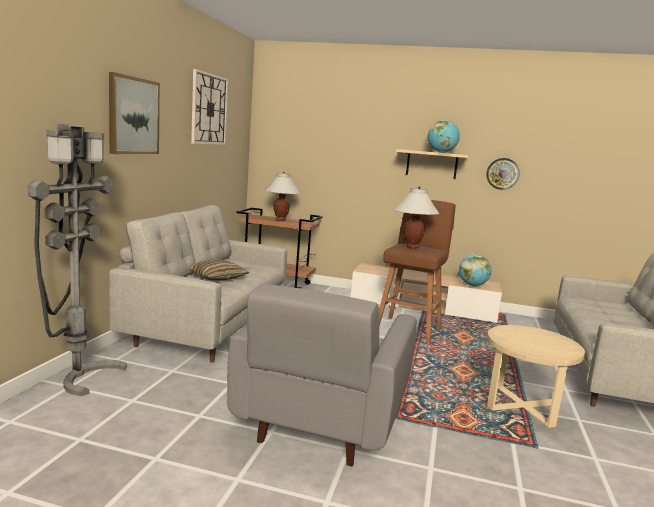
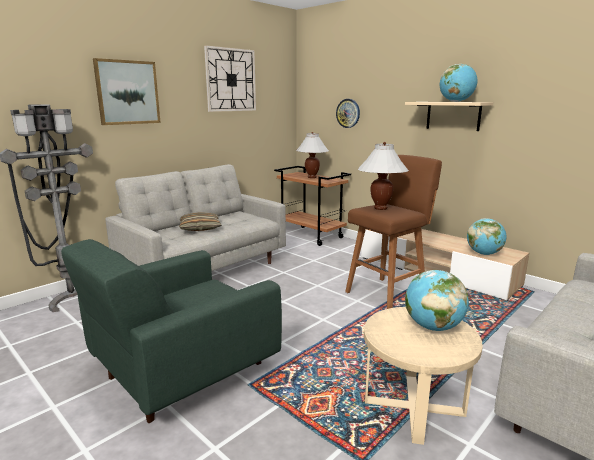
camera: 30 degrees right, 5 degrees up
grey armchair [227,284,416,467] -> green armchair [61,239,282,423]
wall clock [486,158,520,190] -> wall clock moved to [336,99,360,128]
none -> globe [405,270,469,331]

